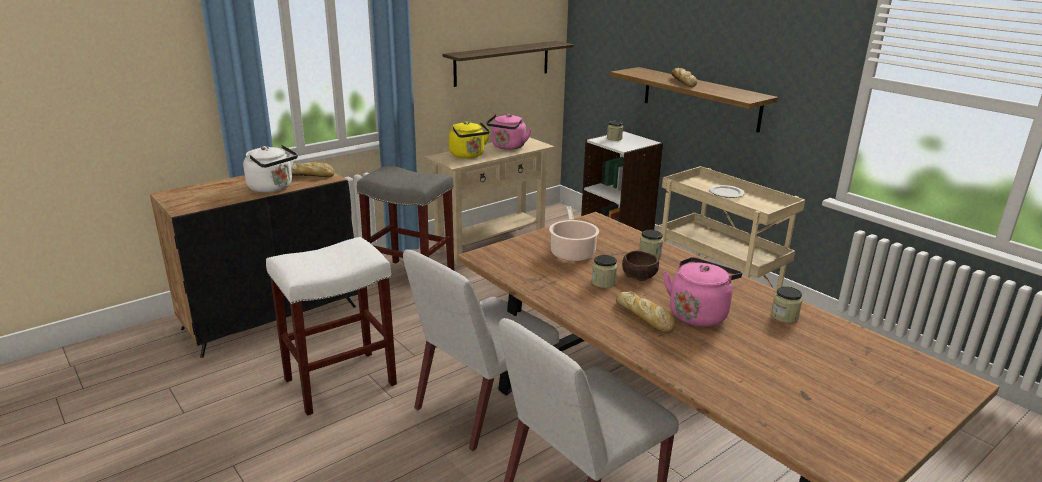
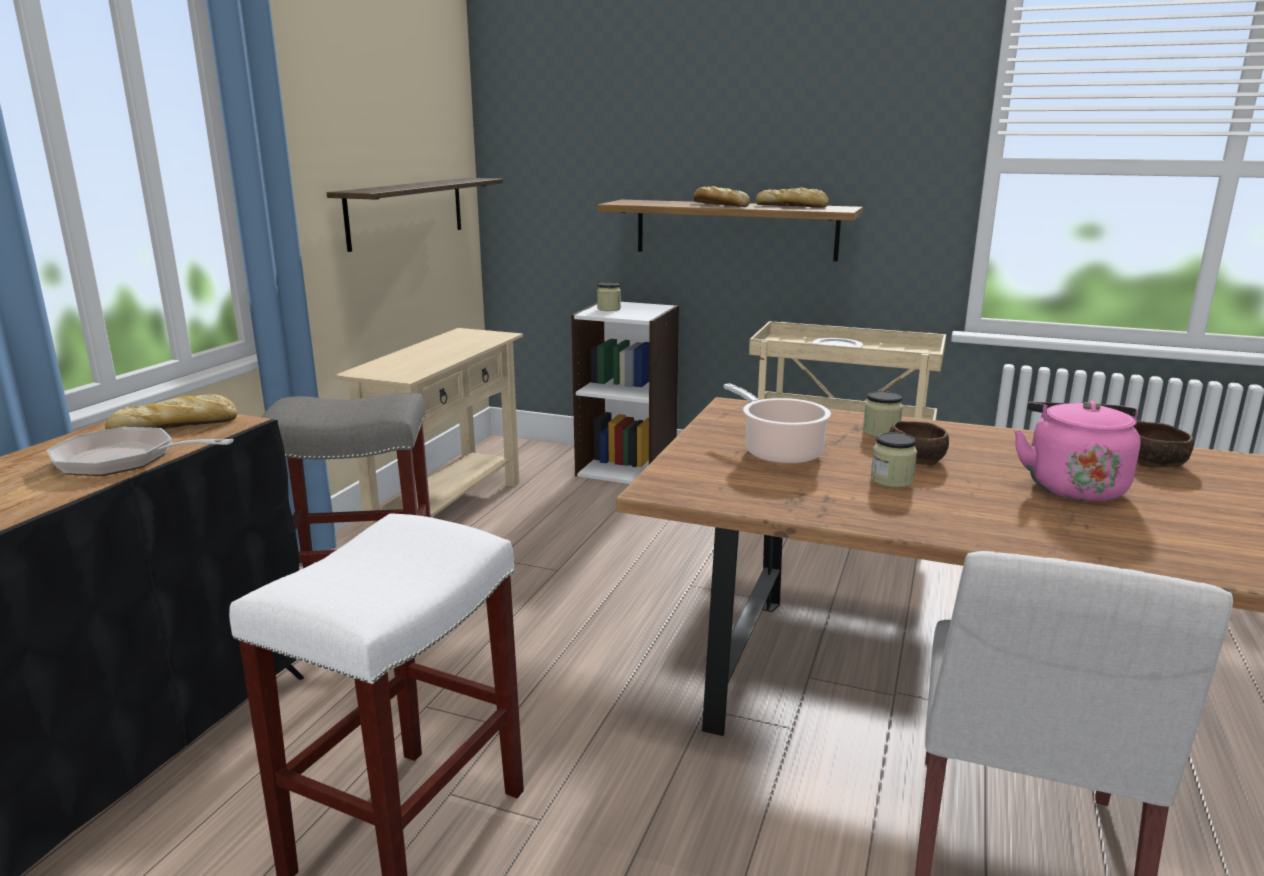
camera: 30 degrees left, 5 degrees down
white kettle [243,145,298,193] -> frying pan [47,427,234,476]
white chair [403,250,559,451] -> none
yellow kettle [449,121,490,158] -> none
pink kettle [487,114,531,150] -> none
bread [616,291,675,333] -> bread moved to [756,188,829,208]
jar [771,286,802,323] -> brown bowl [1134,421,1194,468]

